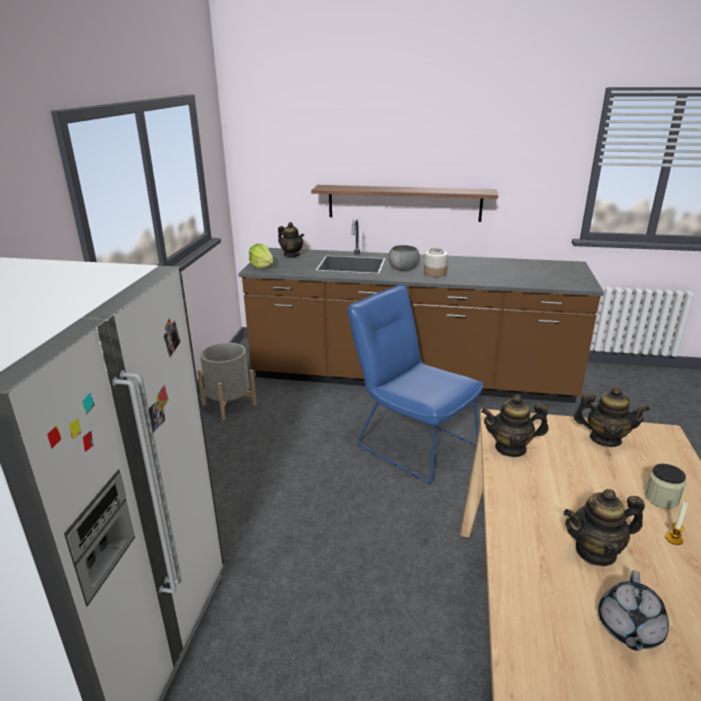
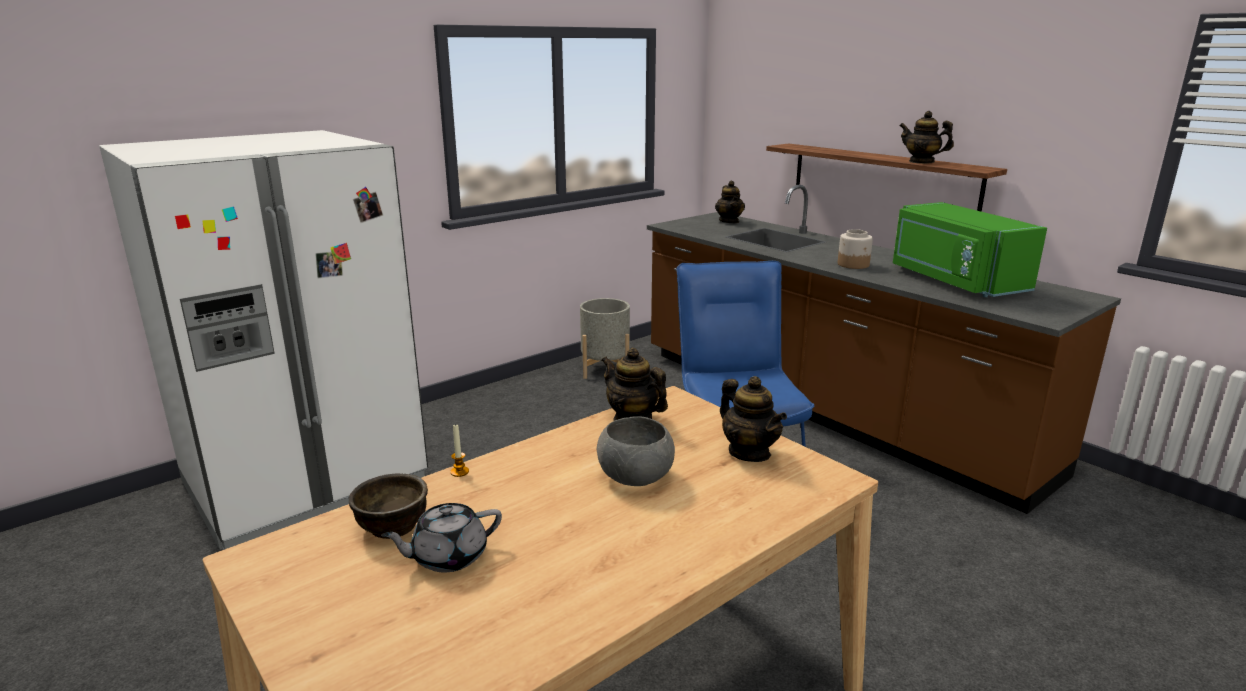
camera: 40 degrees right, 5 degrees down
lettuce [249,244,273,269] -> none
grey bowl [388,245,420,271] -> grey bowl moved to [597,416,675,486]
teapot [564,489,645,566] -> teapot moved to [899,111,954,164]
jar [645,464,686,509] -> none
candle [665,502,688,545] -> candle moved to [450,423,469,477]
none -> brown bowl [349,473,428,539]
none -> green microwave [893,202,1047,297]

